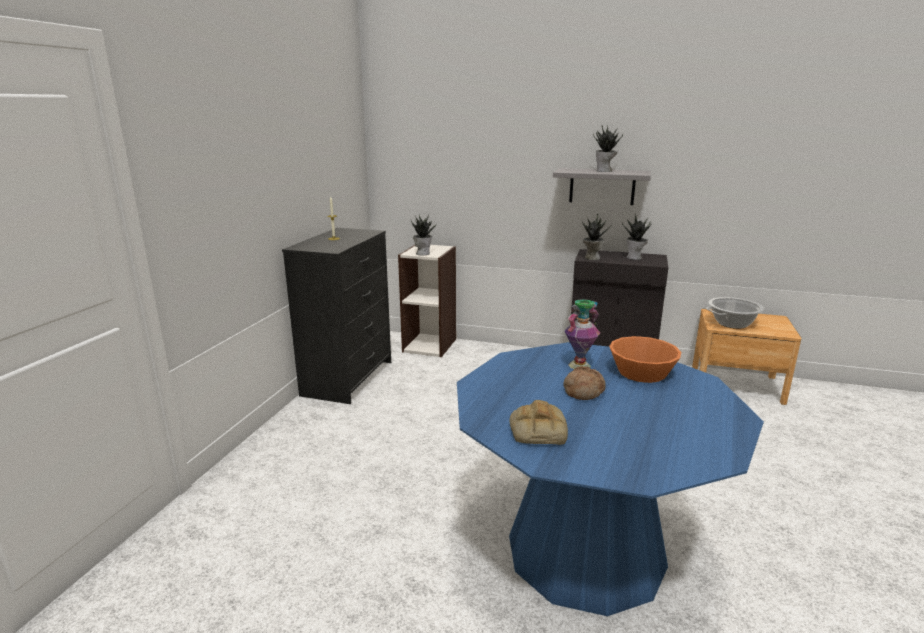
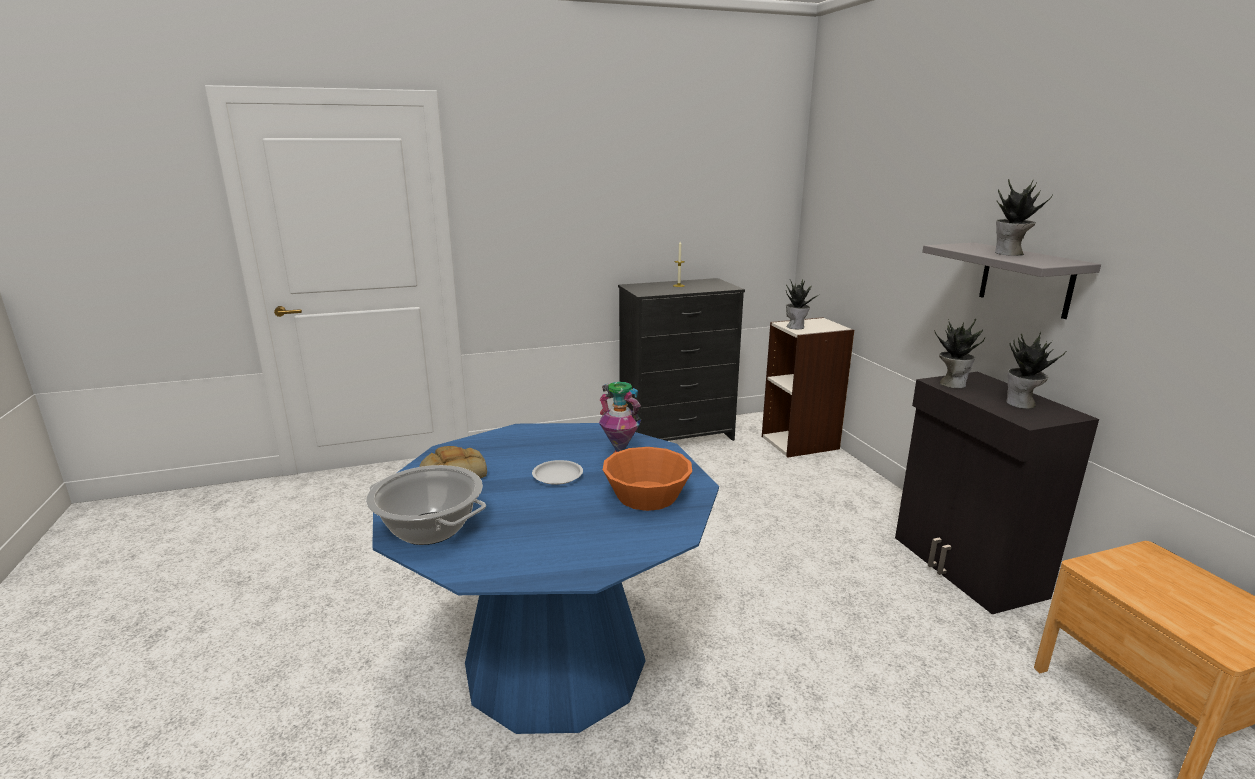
camera: 55 degrees right, 0 degrees up
bread [564,366,606,400] -> white plate [532,460,583,485]
cooking pot [706,297,765,329] -> cooking pot moved to [366,465,486,545]

